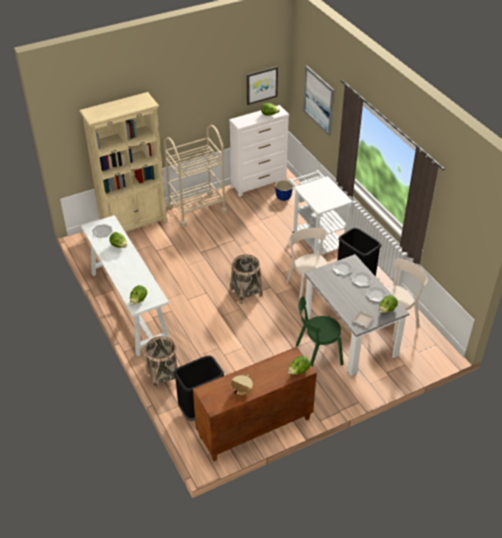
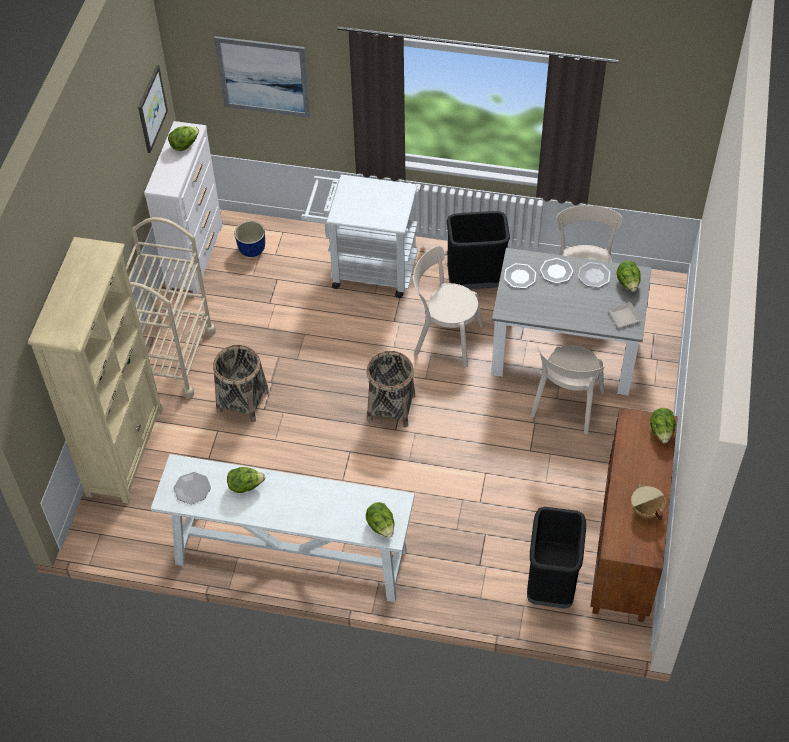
camera: 50 degrees left, 10 degrees up
basket [144,336,178,390] -> basket moved to [213,345,269,422]
green chair [296,296,343,367] -> beige chair [530,345,605,435]

